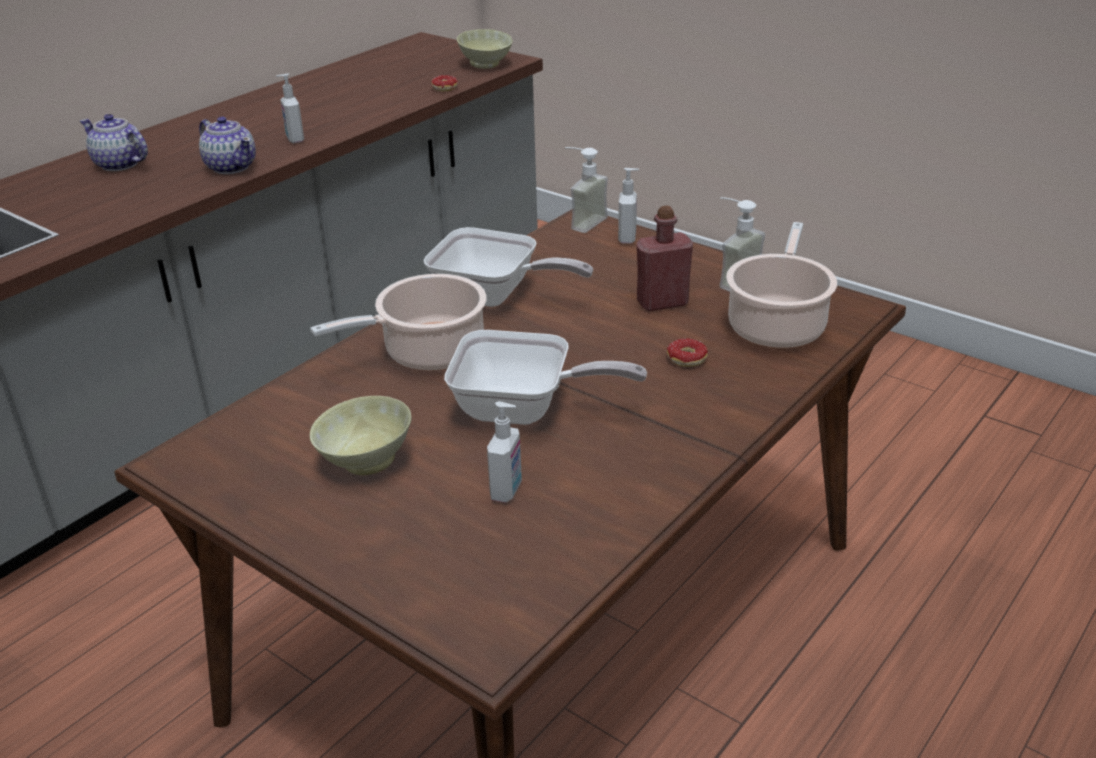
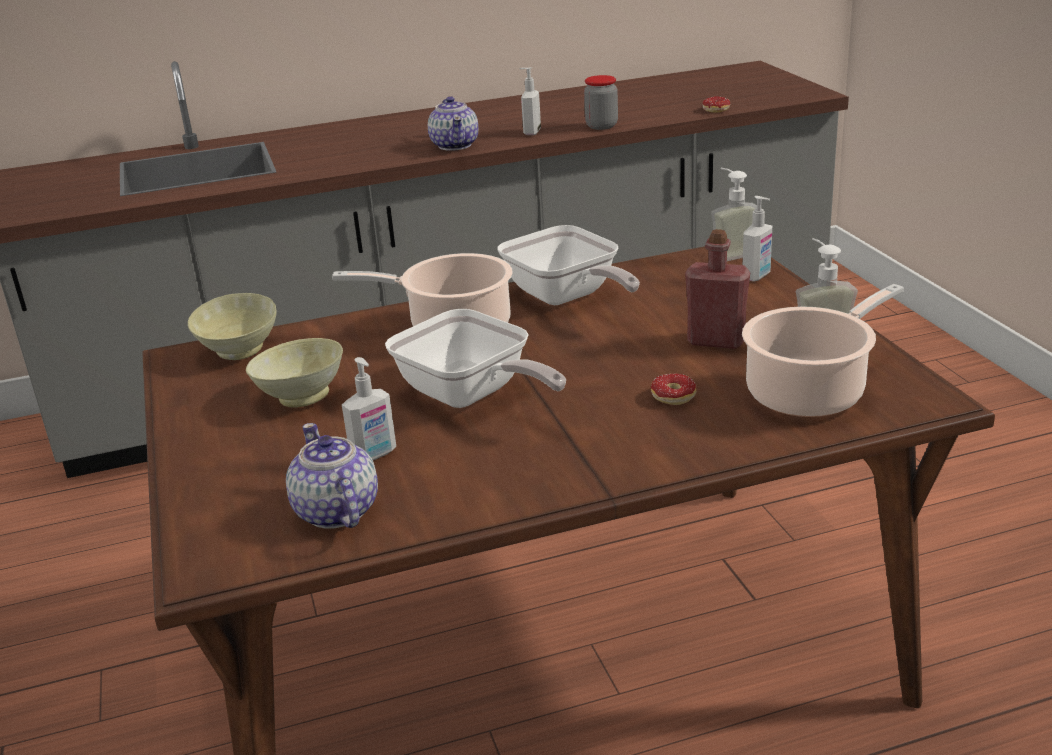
camera: 35 degrees right, 5 degrees down
teapot [80,114,148,171] -> teapot moved to [286,423,378,529]
beige bowl [457,29,513,69] -> beige bowl moved to [188,293,277,360]
none -> jar [584,75,618,130]

